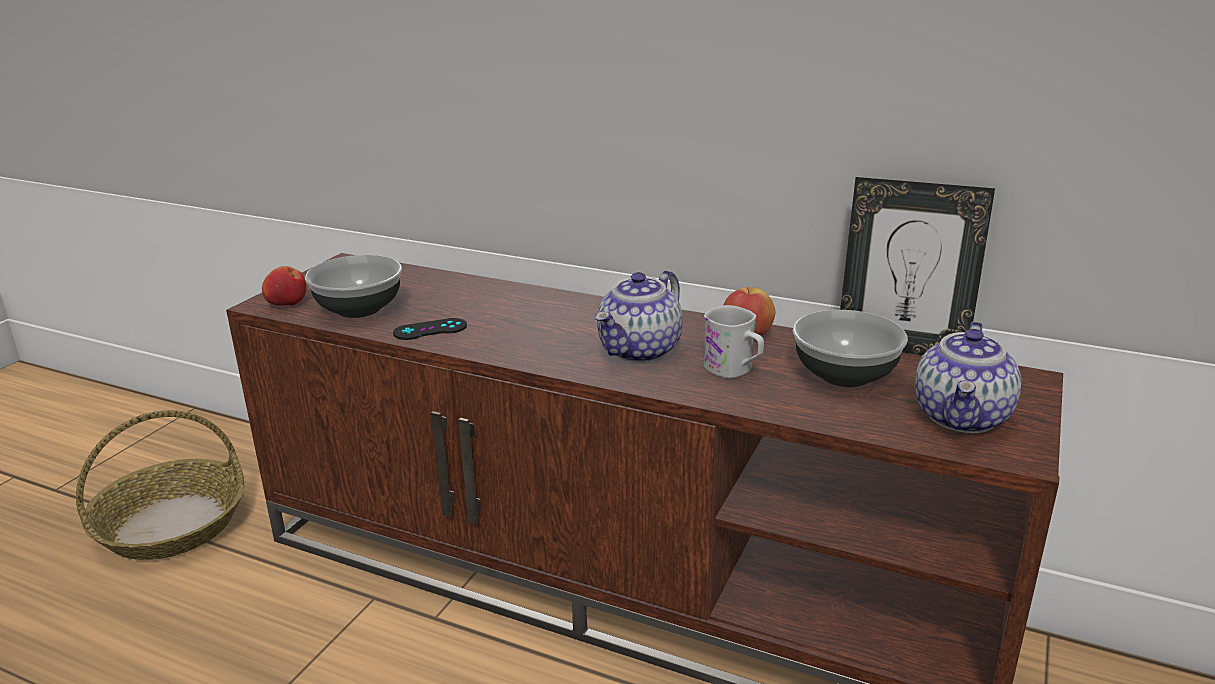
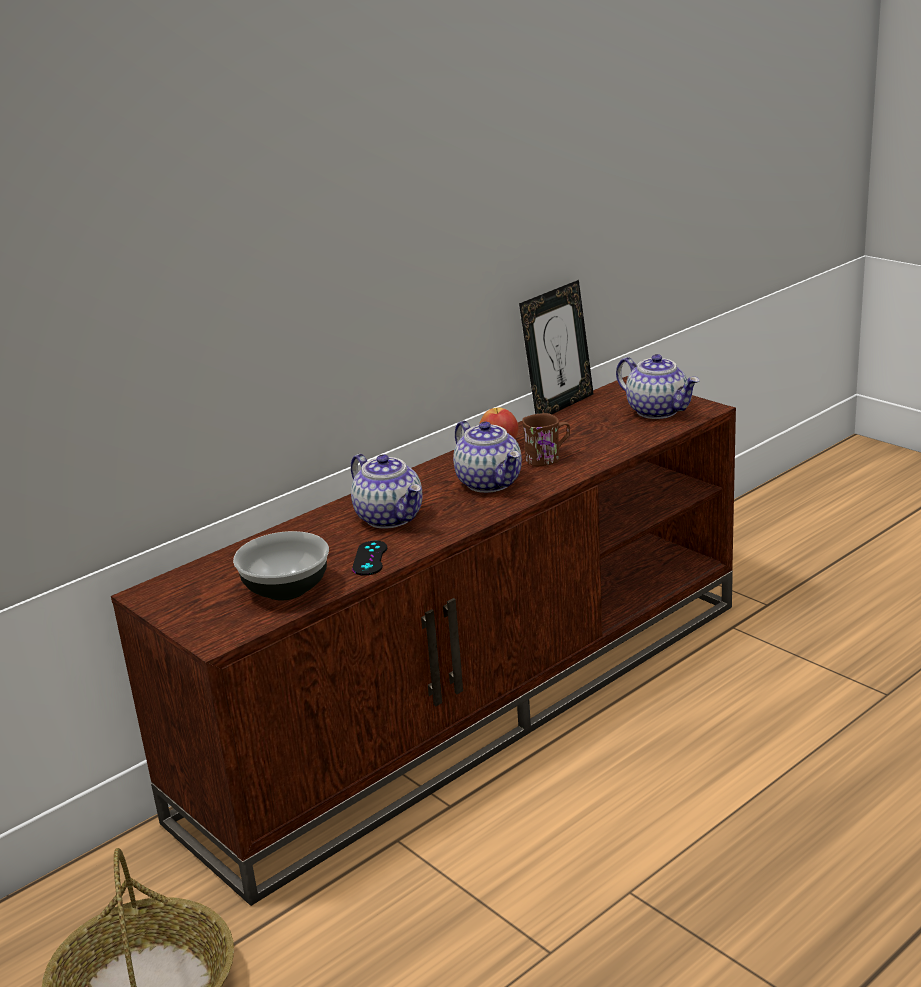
camera: 65 degrees left, 0 degrees up
apple [262,266,306,306] -> none
white mug [704,305,764,378] -> brown mug [522,413,570,466]
bowl [793,310,908,387] -> none
none -> teapot [351,454,422,529]

